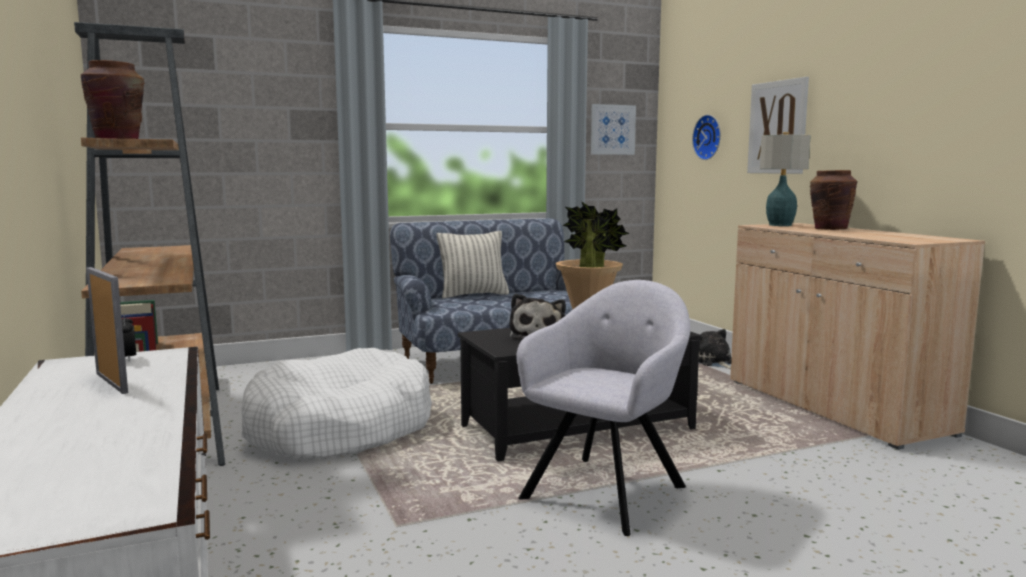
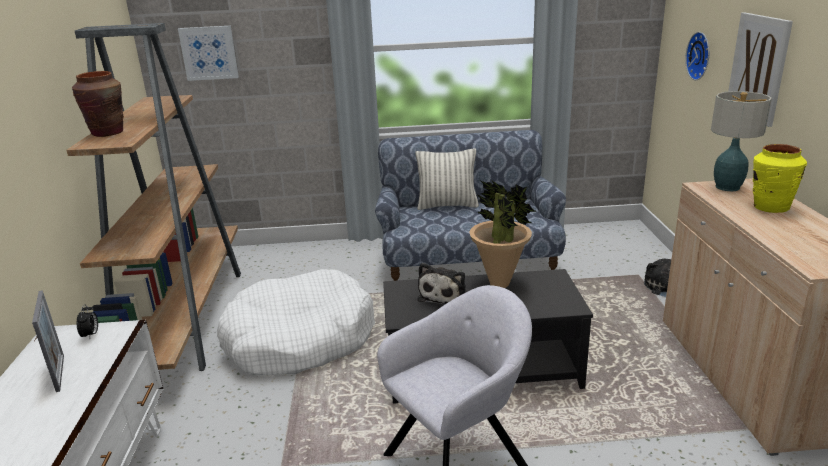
camera: 20 degrees right, 15 degrees up
picture [591,104,636,155] -> picture moved to [178,26,239,81]
brown vase [810,170,857,230] -> yellow vase [753,144,807,213]

